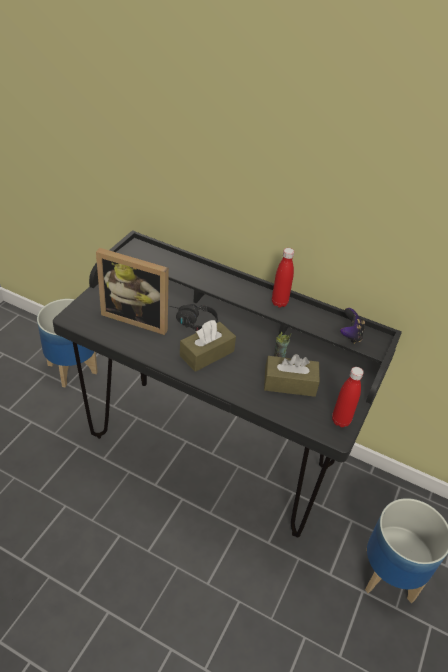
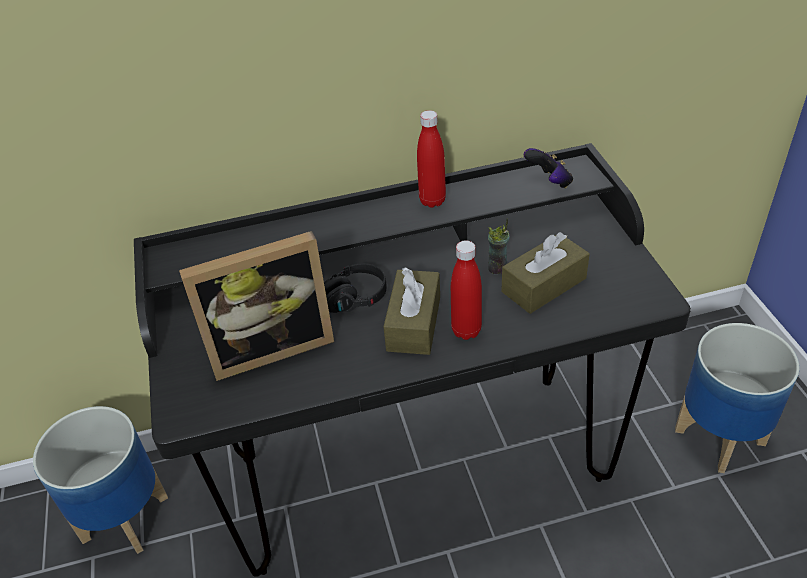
camera: 35 degrees left, 0 degrees up
red bottle [332,367,364,427] -> red bottle moved to [451,240,482,340]

